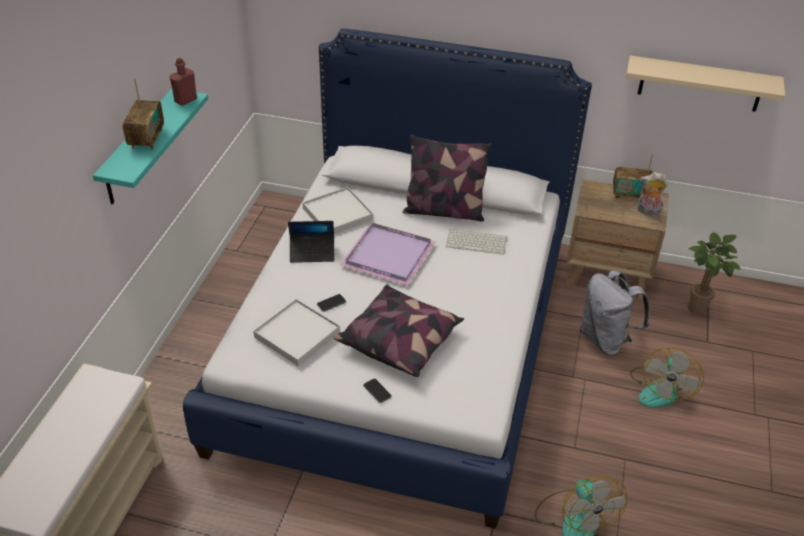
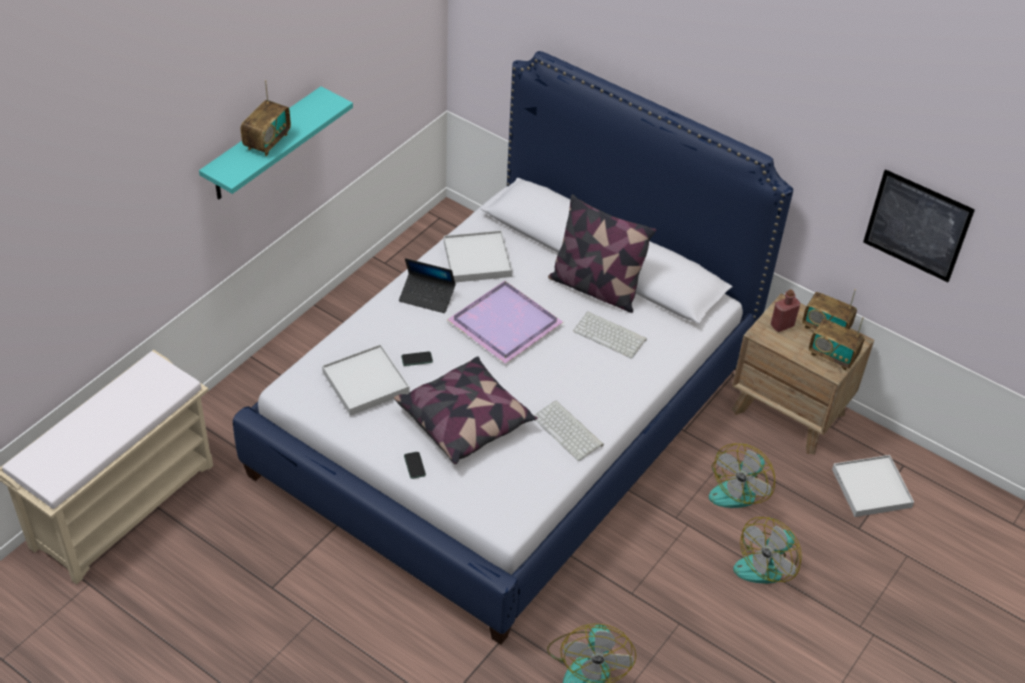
camera: 20 degrees right, 5 degrees up
red bottle [170,58,197,106] -> red bottle moved to [771,289,800,332]
grey backpack [580,270,650,355] -> fan [709,443,775,508]
beige shelf [626,56,785,112] -> picture [863,169,975,282]
plush toy [637,172,668,217] -> radio [809,317,865,370]
potted plant [688,232,741,315] -> white tray [832,455,914,517]
none -> keyboard [534,400,604,461]

